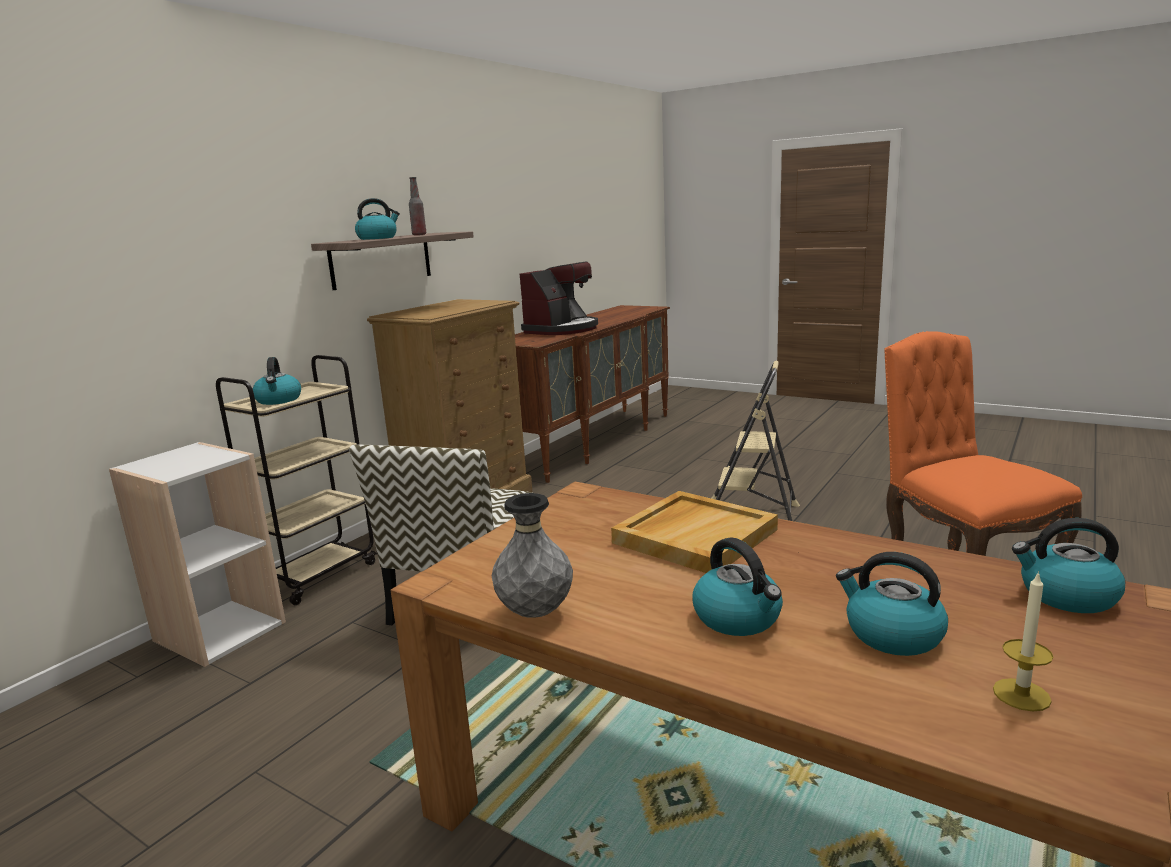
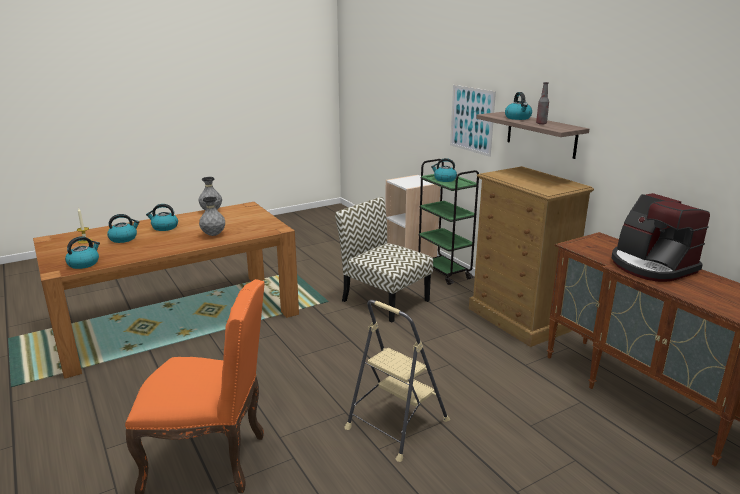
camera: 115 degrees right, 5 degrees up
beige cart [216,355,378,605] -> green cart [418,159,479,285]
beige tray [611,491,778,573] -> grey vase [199,197,225,236]
none -> picture [450,85,496,157]

